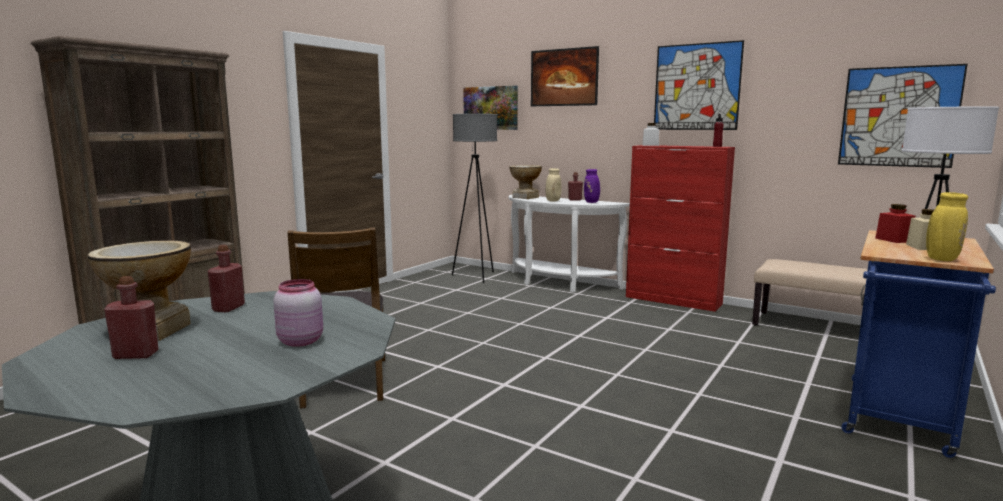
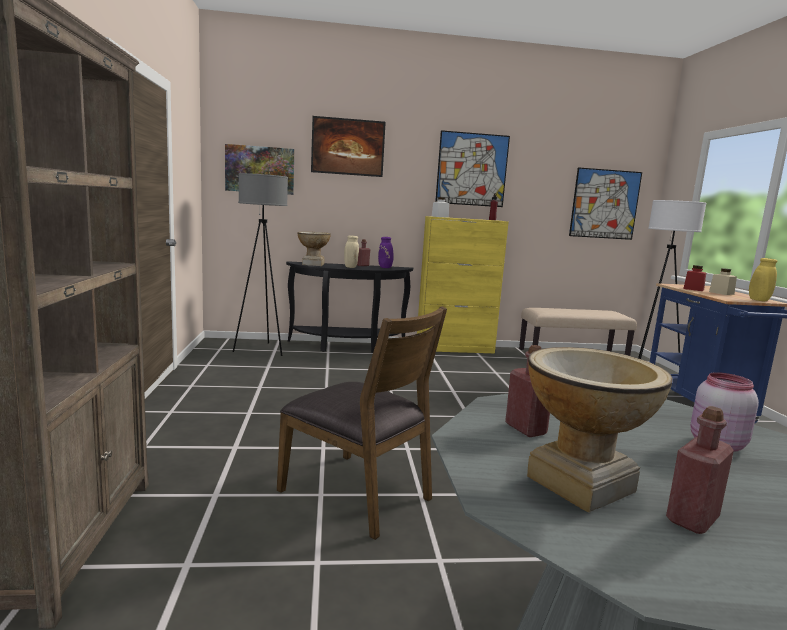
camera: 40 degrees left, 0 degrees up
white console table [509,195,630,292] -> black console table [286,261,413,353]
red cabinet [626,145,735,312] -> yellow cabinet [417,216,509,353]

